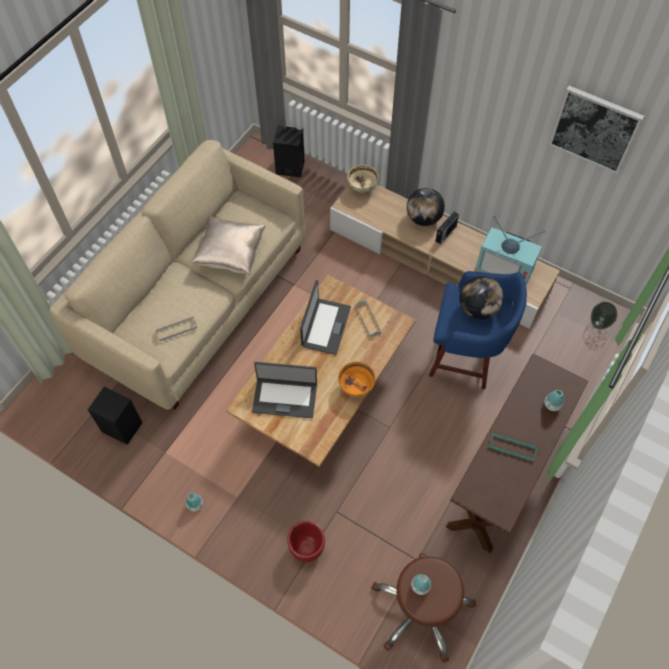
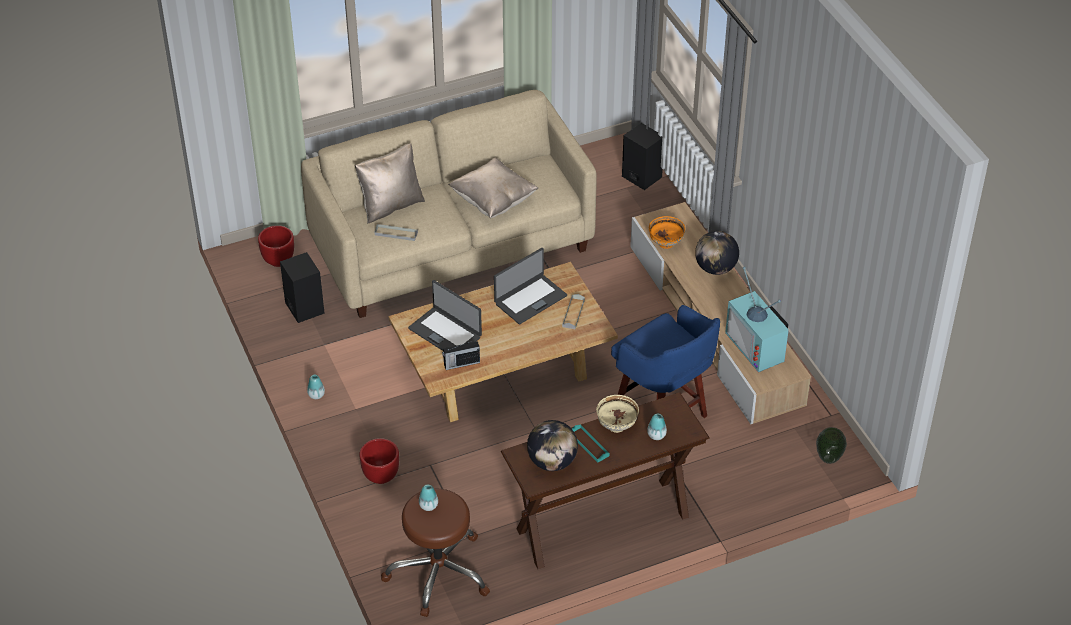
camera: 35 degrees right, 15 degrees down
orange bowl [338,362,376,397] -> orange bowl moved to [649,216,685,249]
beige bowl [347,165,378,193] -> beige bowl moved to [596,395,639,433]
radio [436,212,459,244] -> radio moved to [442,341,480,370]
globe [460,276,504,319] -> globe moved to [527,420,578,471]
picture [548,86,644,175] -> none
none -> red planter [258,225,294,267]
none -> beige pillow [355,143,425,224]

